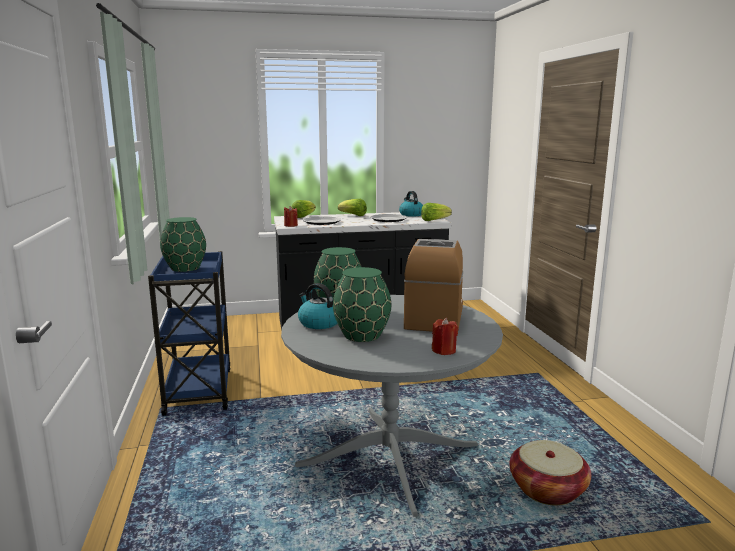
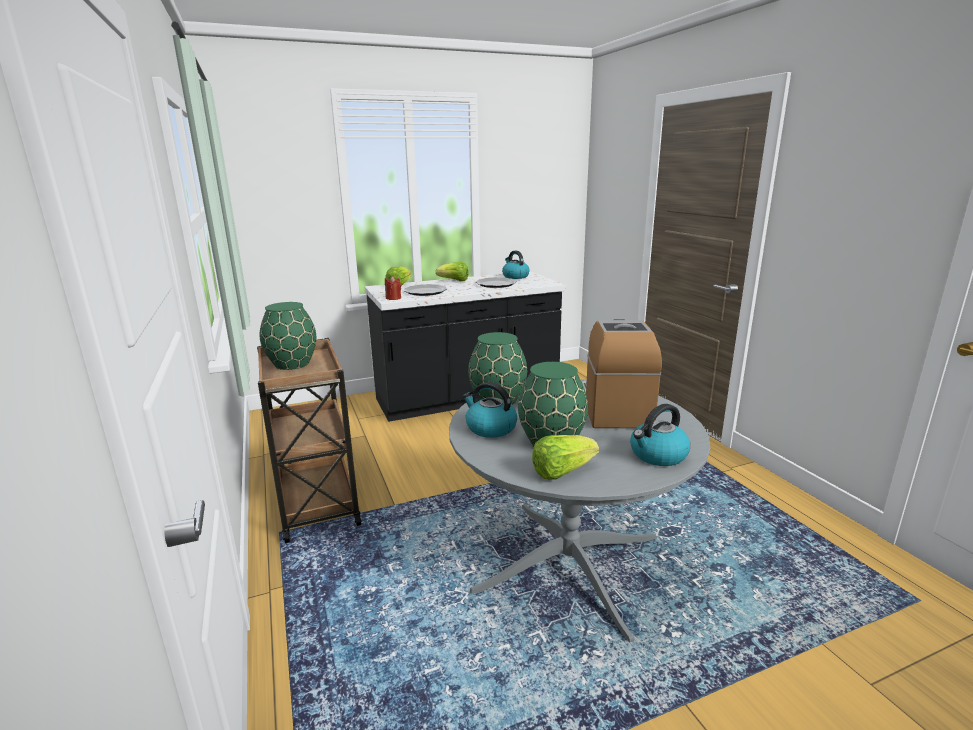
camera: 10 degrees left, 5 degrees up
blue cart [148,251,231,416] -> brown cart [257,338,362,543]
lettuce [421,203,452,221] -> lettuce moved to [532,435,599,480]
red candle [432,318,458,355] -> kettle [630,404,690,466]
basket [509,440,591,505] -> none

